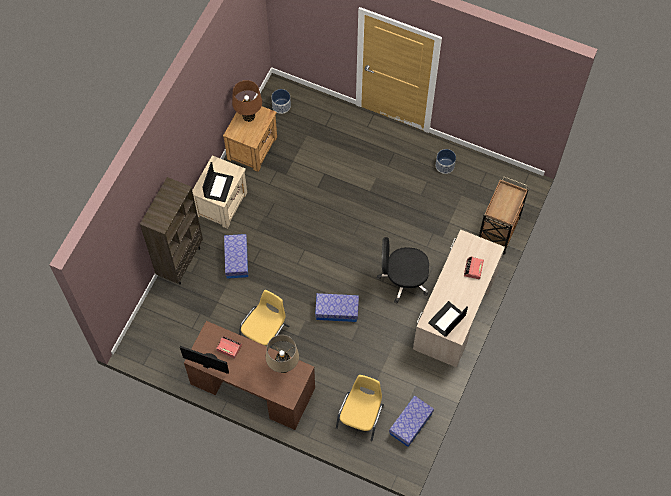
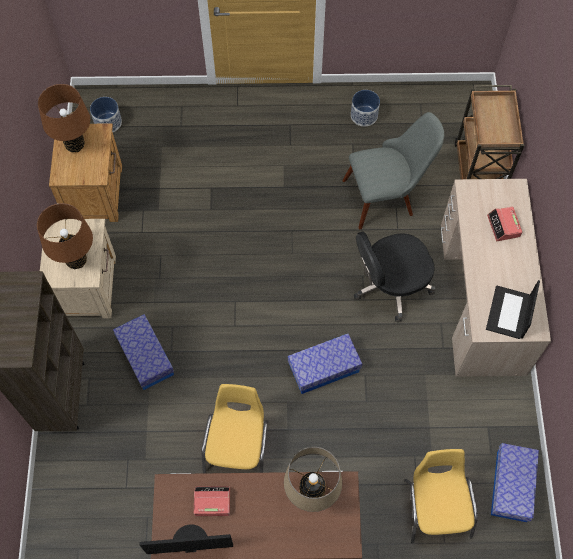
camera: 25 degrees left, 0 degrees up
laptop [202,162,234,202] -> brown table lamp [37,203,93,269]
none -> grey chair [343,112,444,229]

